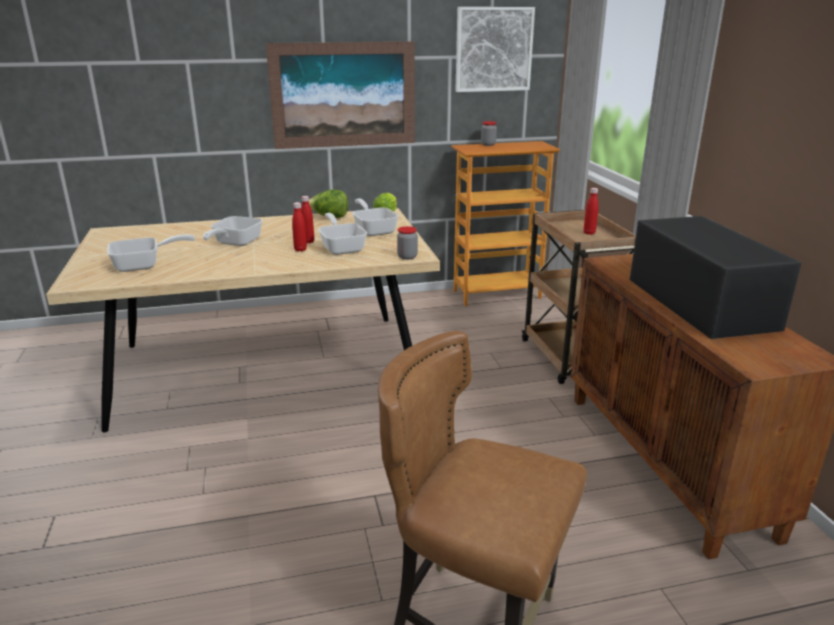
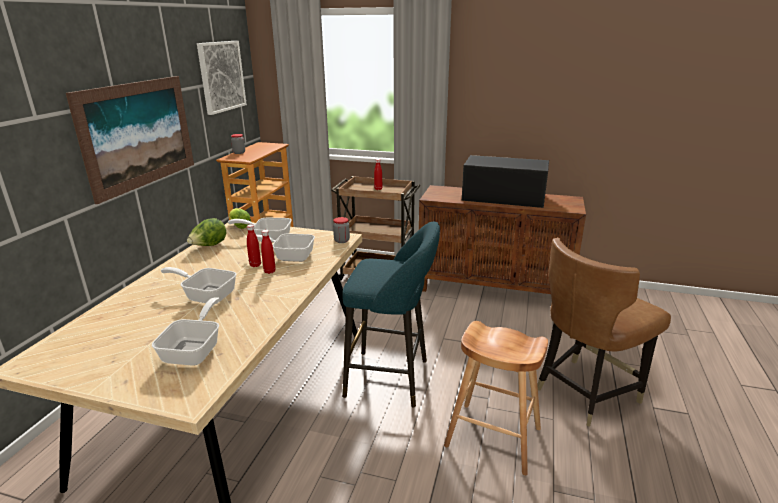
camera: 60 degrees left, 0 degrees up
frying pan [203,216,263,246] -> frying pan turned 150 degrees clockwise [161,267,236,304]
none -> turquoise stool [342,222,440,408]
none -> brown stool [444,321,548,475]

